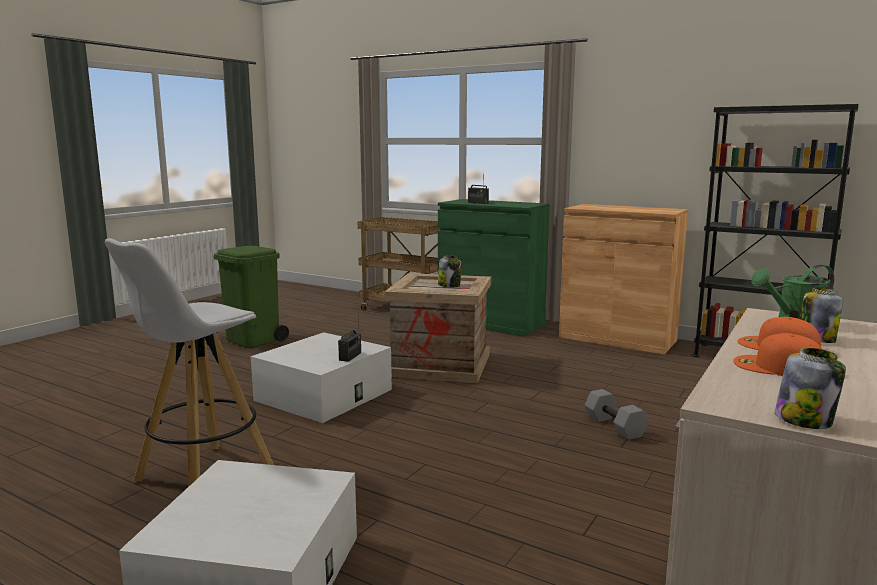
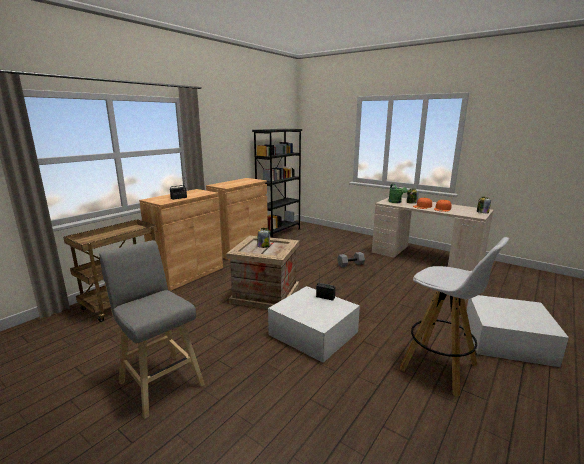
camera: 85 degrees left, 5 degrees up
green trash can [214,246,289,348] -> grey stool [99,240,205,419]
green cabinet [438,199,550,336] -> brown cabinet [139,189,223,291]

